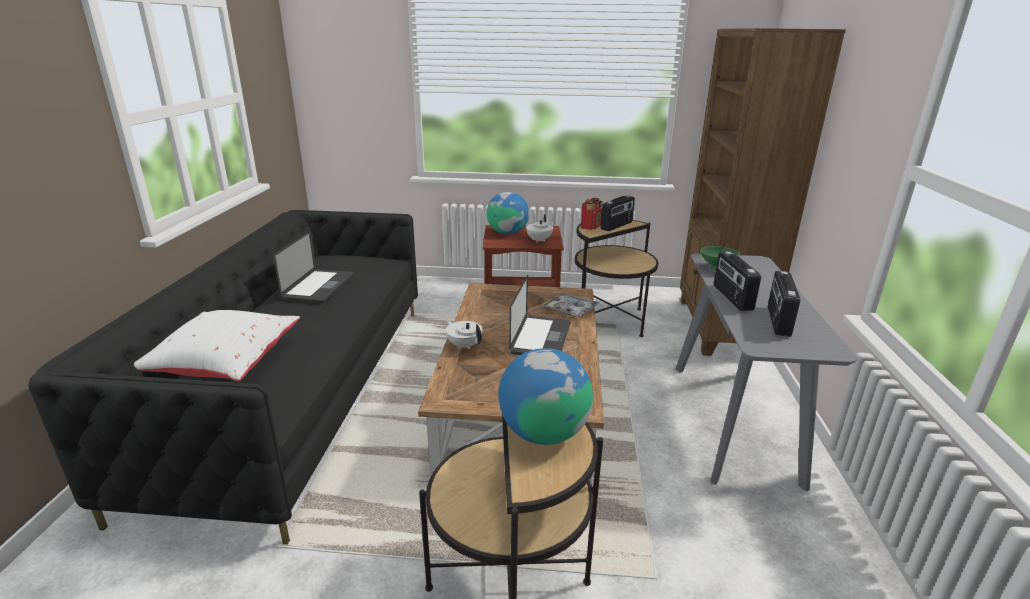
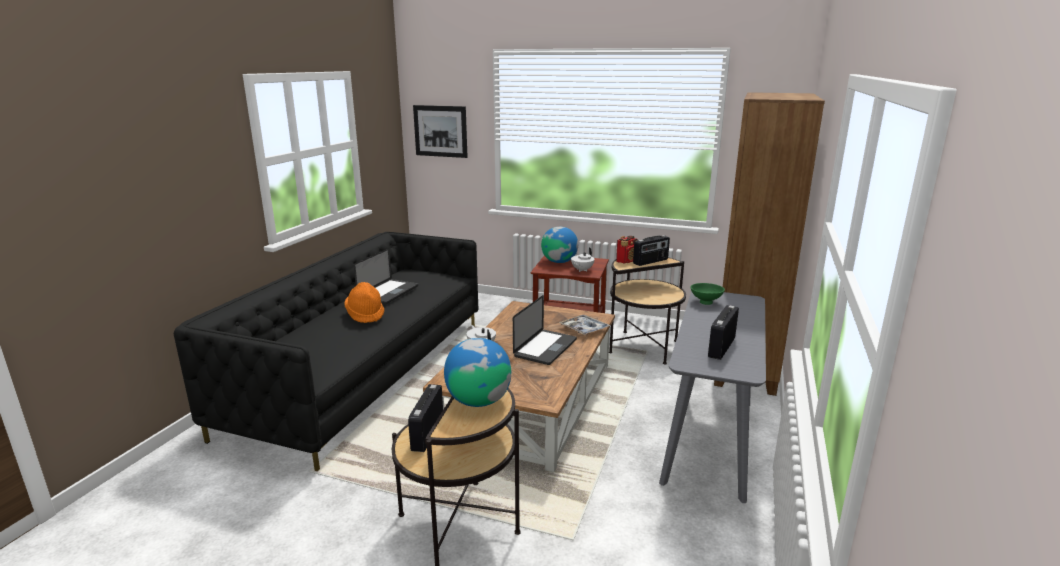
camera: 15 degrees right, 5 degrees down
white pillow [134,310,300,382] -> none
radio [714,252,761,311] -> radio moved to [408,384,443,452]
none -> orange hat [344,282,384,323]
none -> picture [413,105,468,158]

